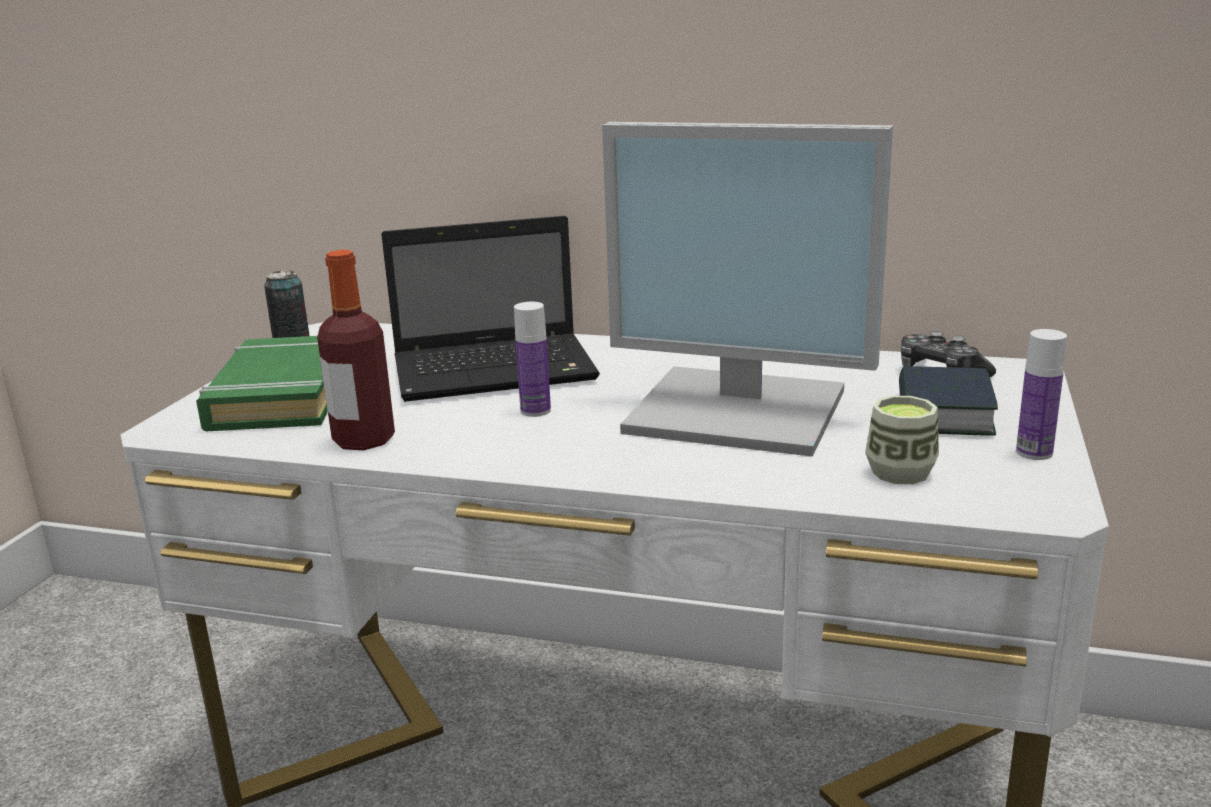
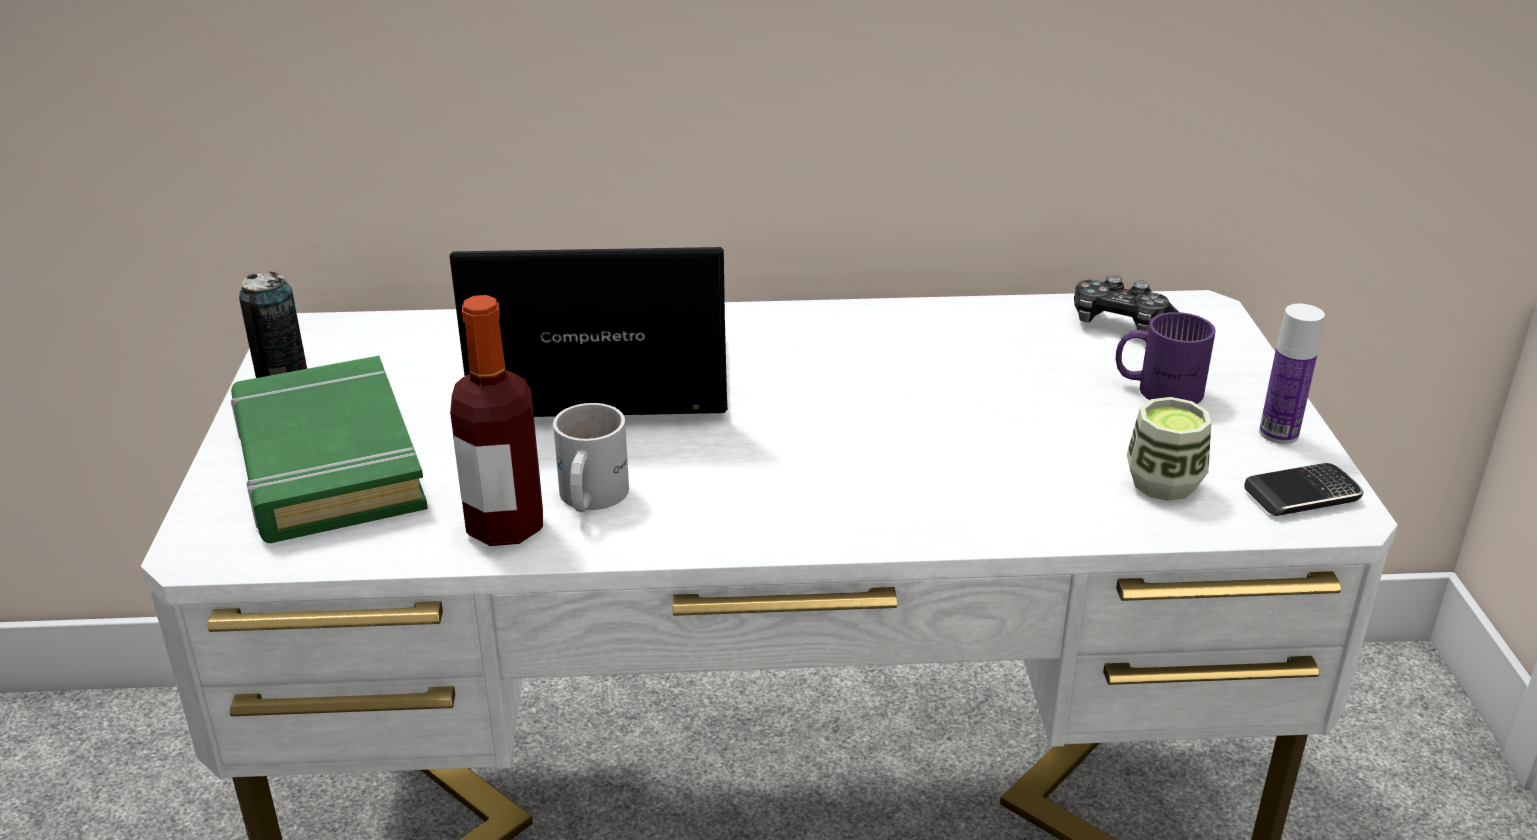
camera: 20 degrees left, 10 degrees up
laptop [381,216,600,402] -> laptop turned 150 degrees counterclockwise [450,247,728,417]
bottle [514,302,551,417] -> none
monitor [602,122,893,457] -> none
book [899,366,998,436] -> purple mug [1116,312,1216,404]
none -> white mug [553,403,629,512]
none -> phone [1244,463,1364,516]

